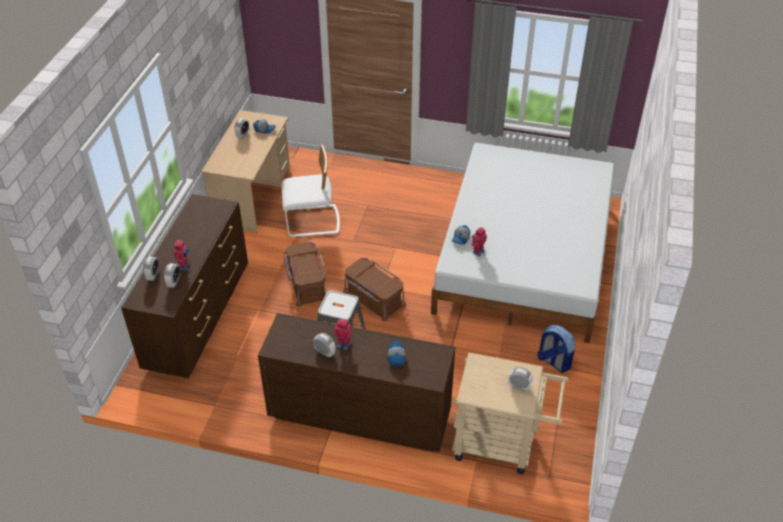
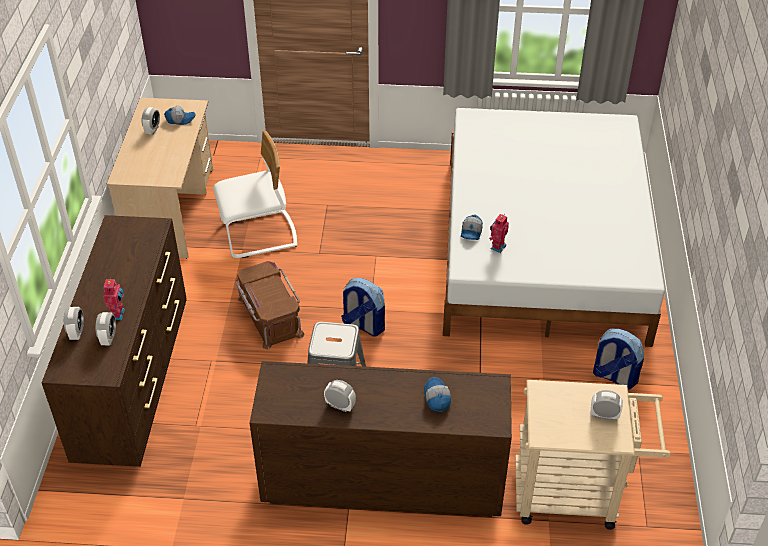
camera: 10 degrees left, 0 degrees up
toy robot [334,318,354,350] -> none
brown storage box [343,258,406,321] -> backpack [341,278,385,336]

